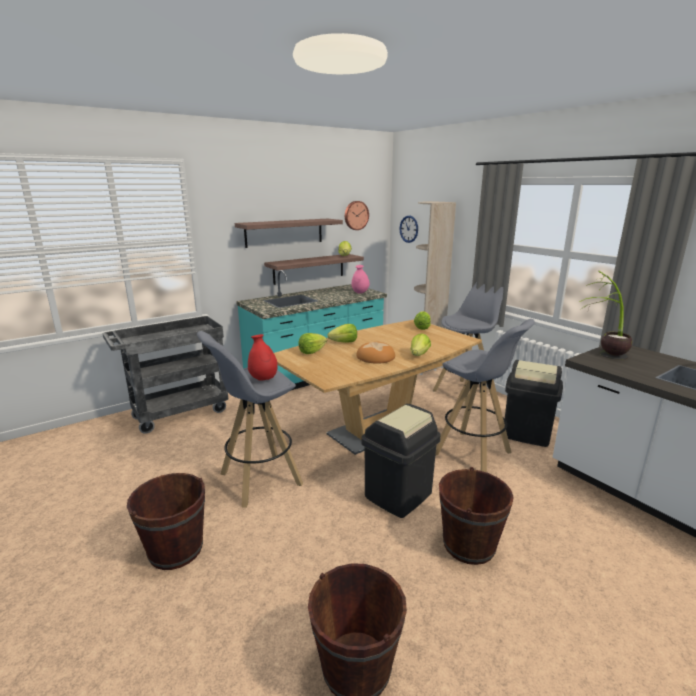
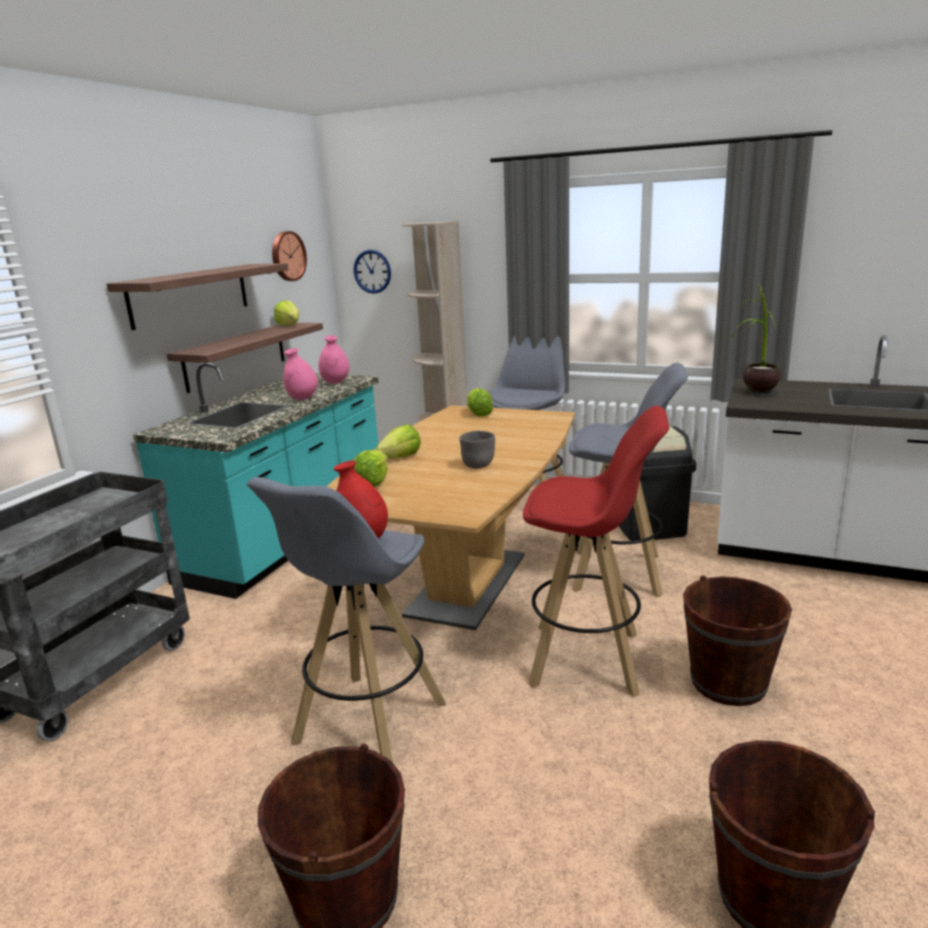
camera: 30 degrees left, 0 degrees up
bread [356,342,395,364] -> grey bowl [459,431,495,469]
black trash can [361,404,441,518] -> red stool [523,406,669,697]
lettuce [411,333,431,356] -> none
none -> pink vase [283,348,318,400]

